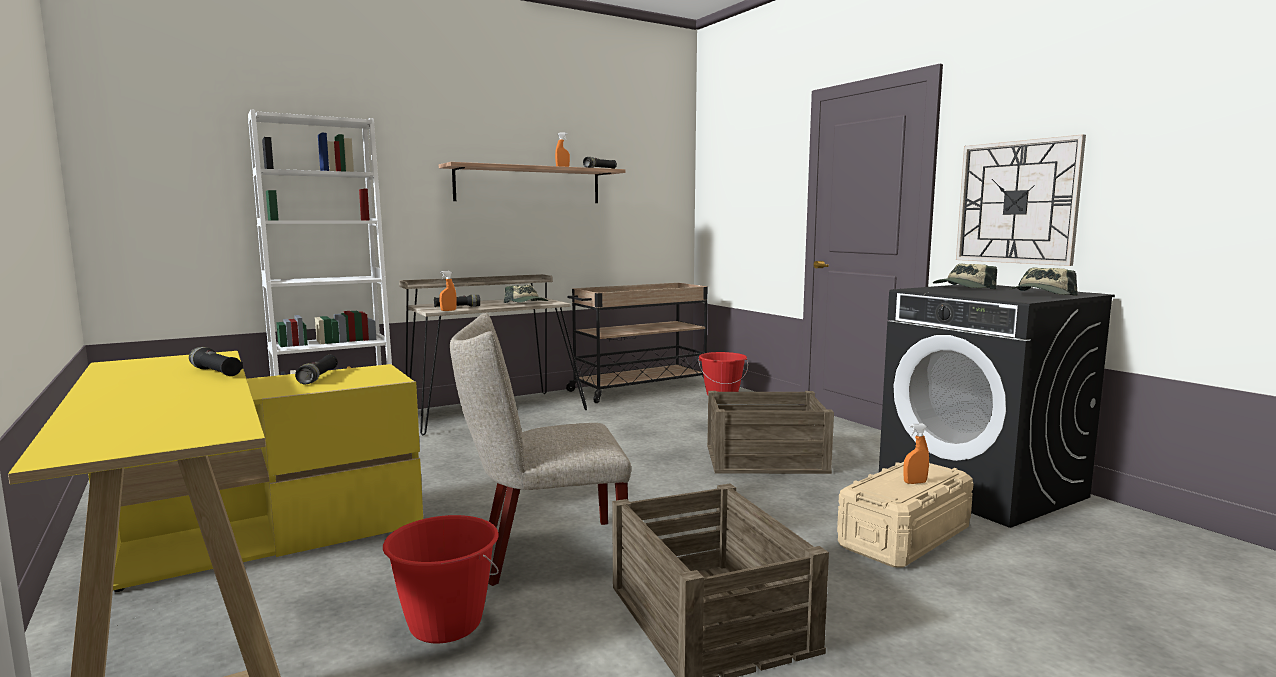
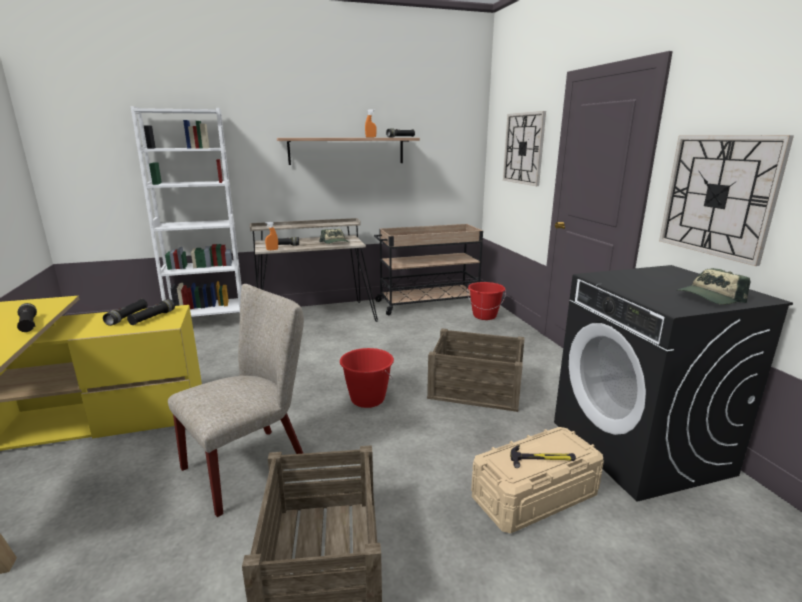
camera: 15 degrees right, 10 degrees up
red bucket [383,515,499,643] -> red bucket moved to [340,348,394,408]
beige chair [450,313,631,586] -> beige chair turned 135 degrees clockwise [168,284,304,517]
orange spray bottle [903,423,929,484] -> hammer [510,445,576,468]
cap [933,264,997,290] -> none
none -> black flashlight [127,299,175,325]
none -> wall clock [503,111,546,186]

